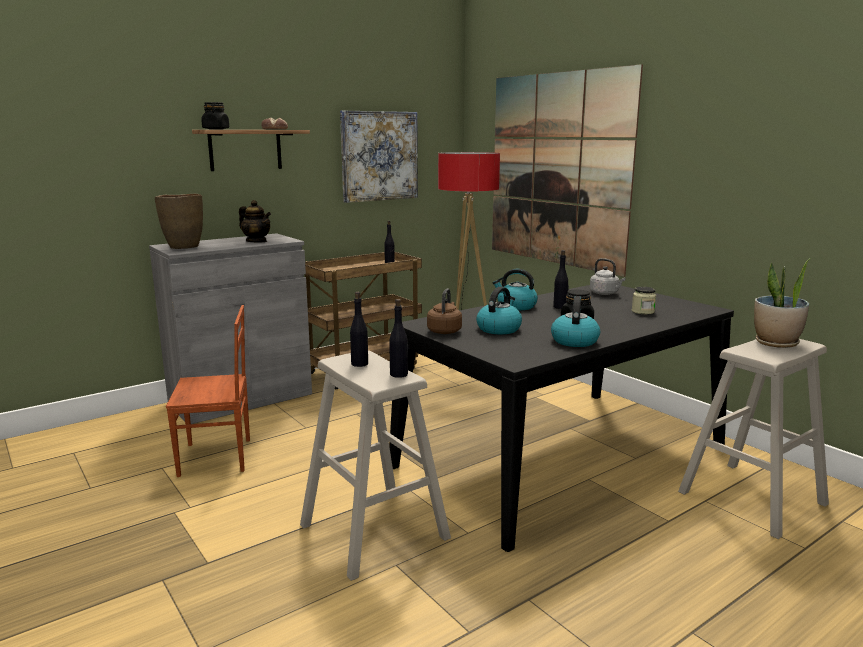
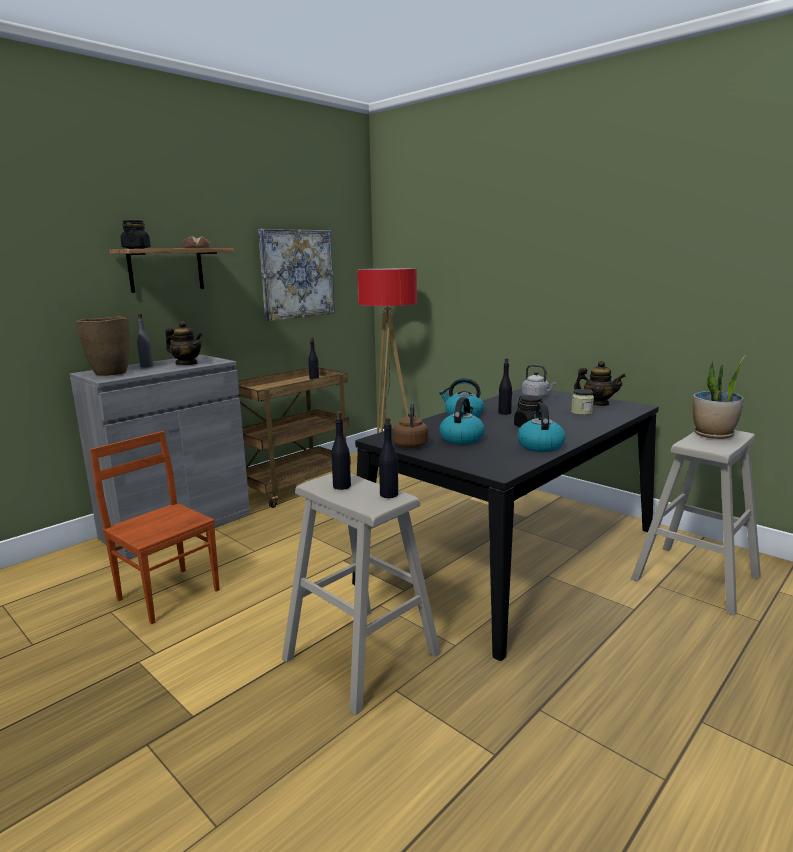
camera: 10 degrees left, 0 degrees up
brown chair [166,305,250,477] -> brown chair turned 120 degrees counterclockwise [90,431,220,624]
picture [492,64,643,277] -> none
none -> grey bottle [137,314,153,368]
none -> teapot [574,361,626,406]

